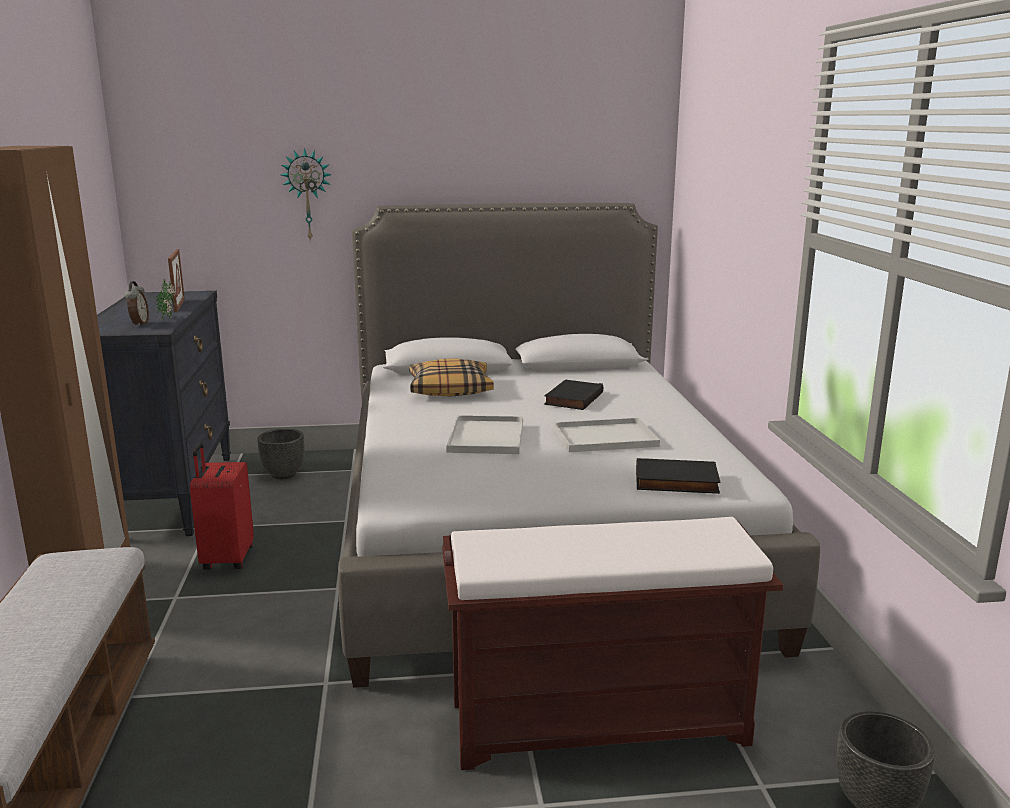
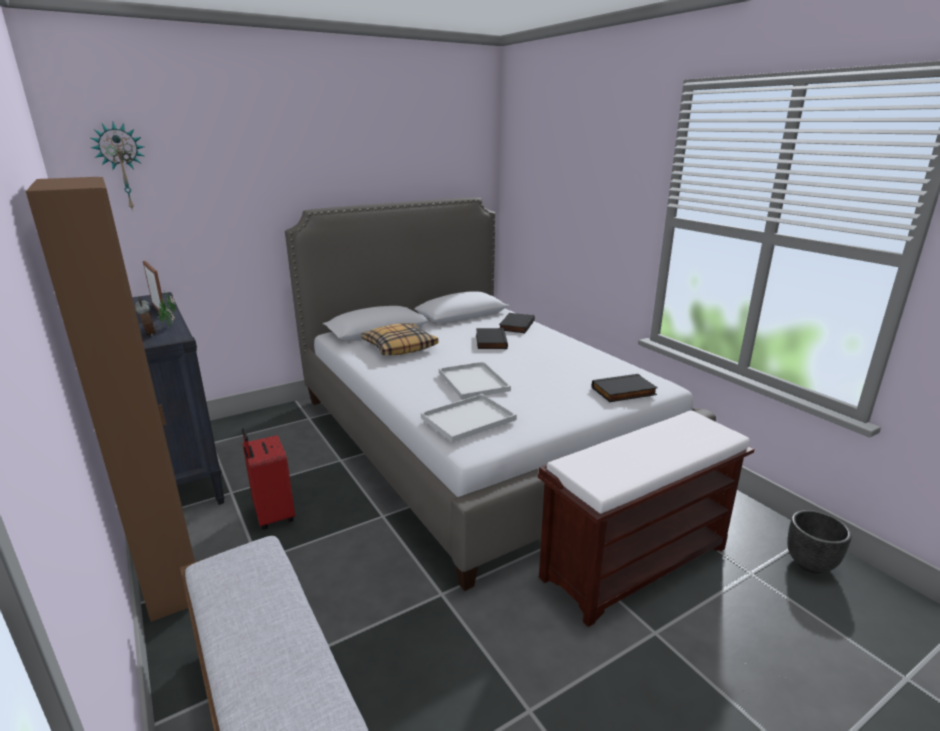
camera: 25 degrees left, 5 degrees up
black planter [257,429,305,479] -> none
wall clock [281,148,332,242] -> wall clock moved to [91,122,144,211]
white tray [553,418,660,452] -> white tray moved to [421,394,517,442]
none -> black book [499,313,535,333]

